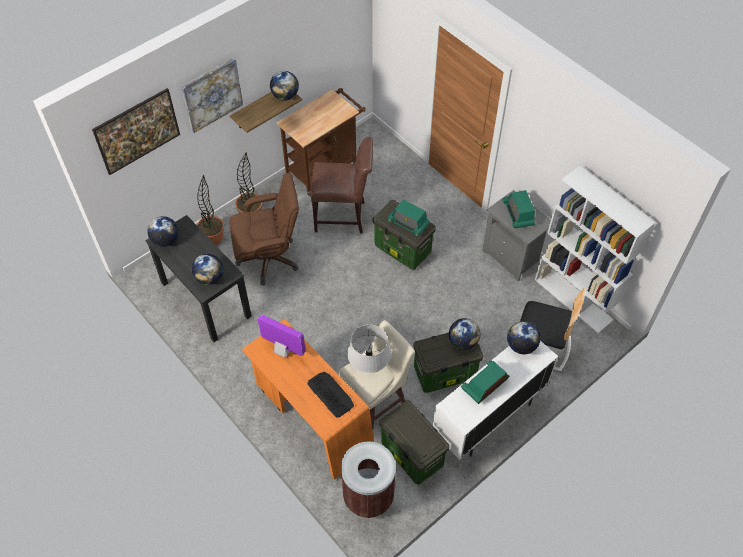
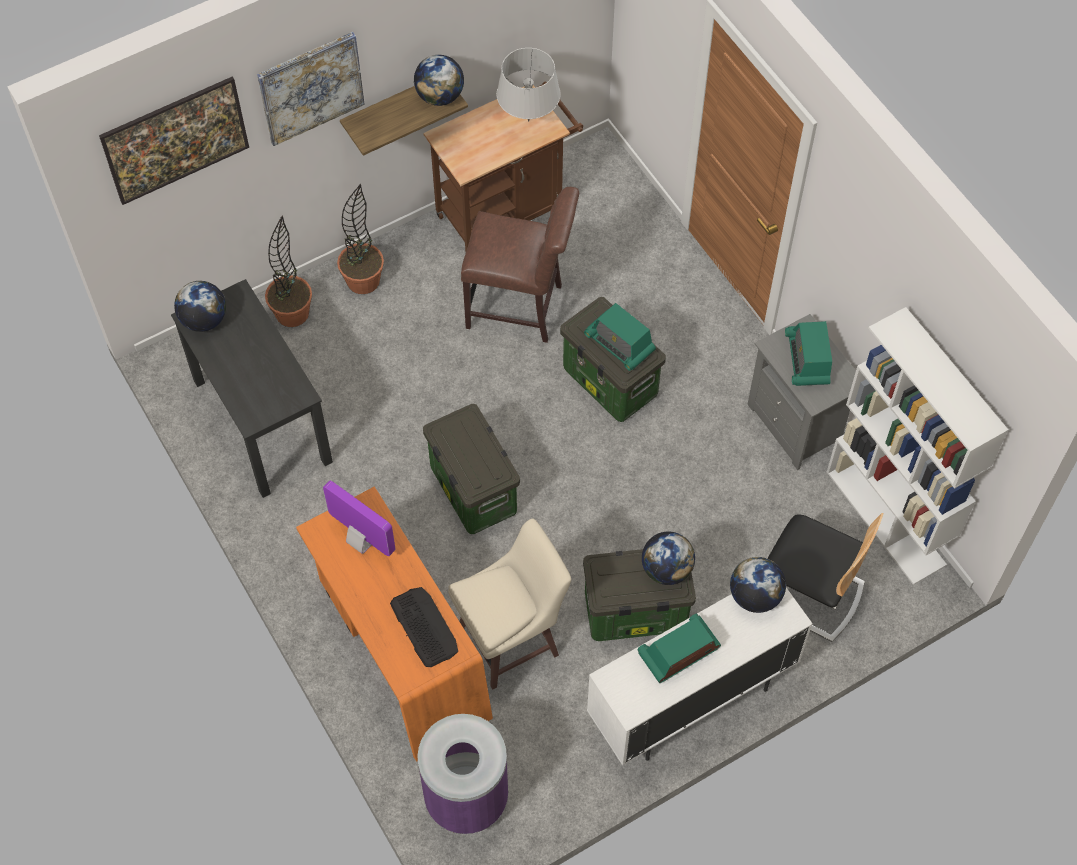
camera: 10 degrees right, 5 degrees up
globe [192,254,223,285] -> none
brown office chair [229,172,299,285] -> none
brown trash can [341,441,396,518] -> purple trash can [417,714,508,834]
grey table lamp [347,324,391,373] -> grey table lamp moved to [497,48,561,122]
storage box [379,400,450,485] -> storage box moved to [423,404,520,534]

